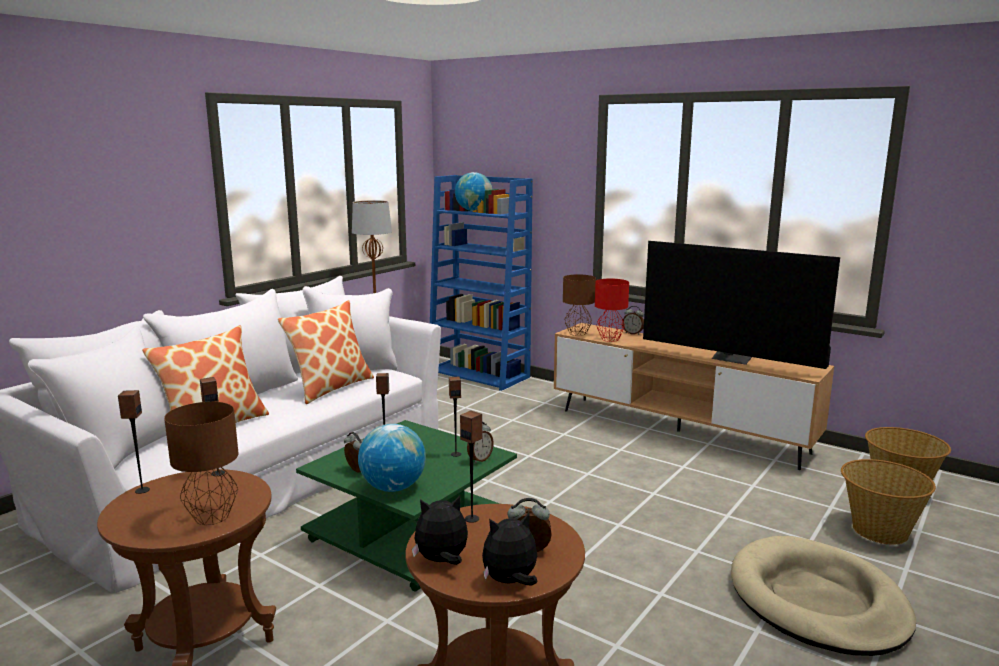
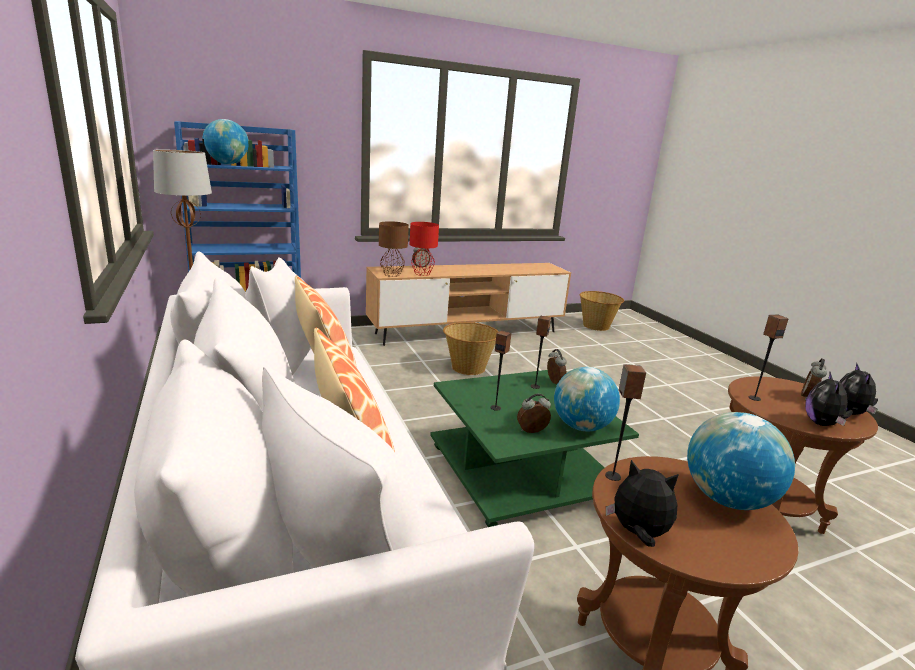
camera: 60 degrees left, 5 degrees up
speaker [118,390,150,494] -> plush toy [606,460,679,547]
brown table lamp [164,402,238,525] -> globe [687,412,795,510]
television [643,241,840,369] -> none
beige dog bed [731,536,916,656] -> none
basket [841,459,936,545] -> basket moved to [443,322,498,375]

